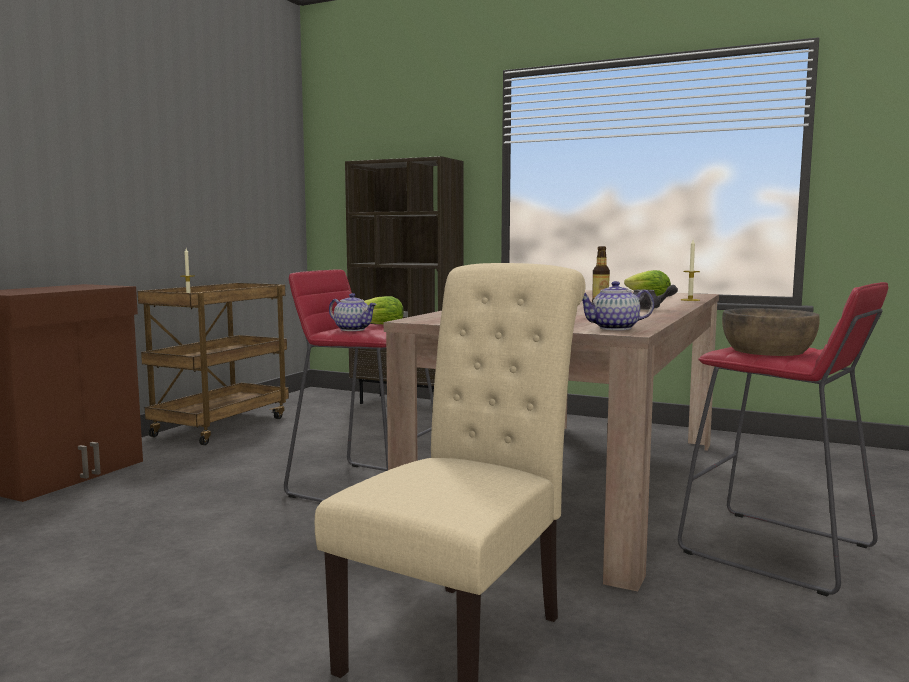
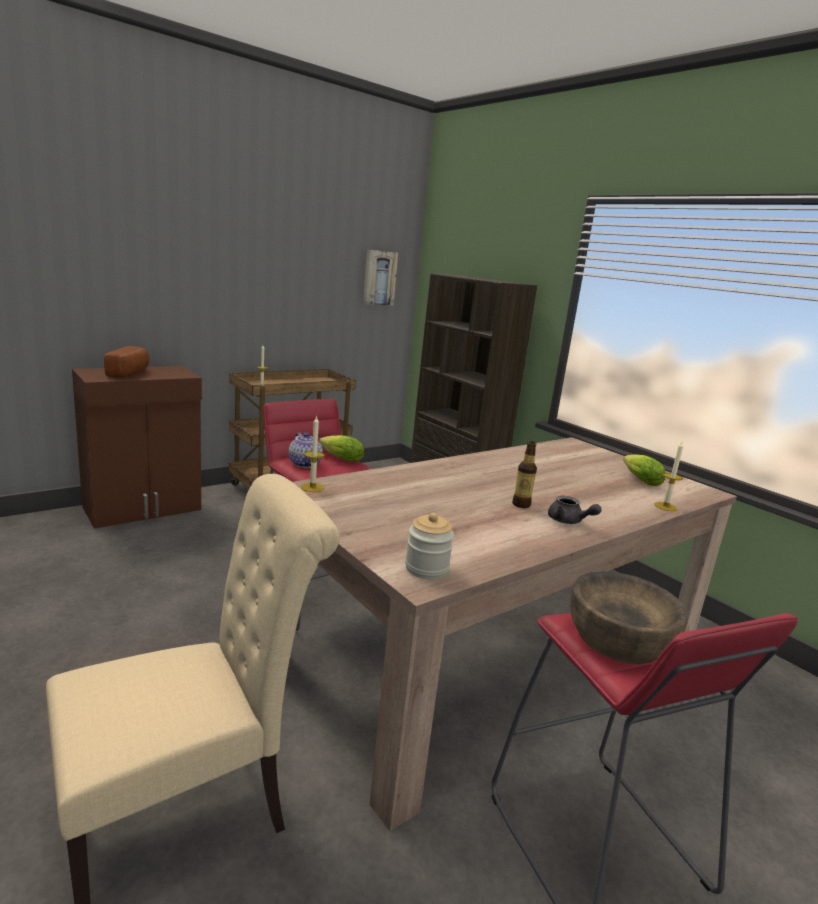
camera: 25 degrees right, 10 degrees up
teapot [582,281,654,330] -> jar [405,513,454,579]
none -> bread [104,346,150,377]
none -> candle [301,415,324,492]
none -> picture [363,250,398,305]

